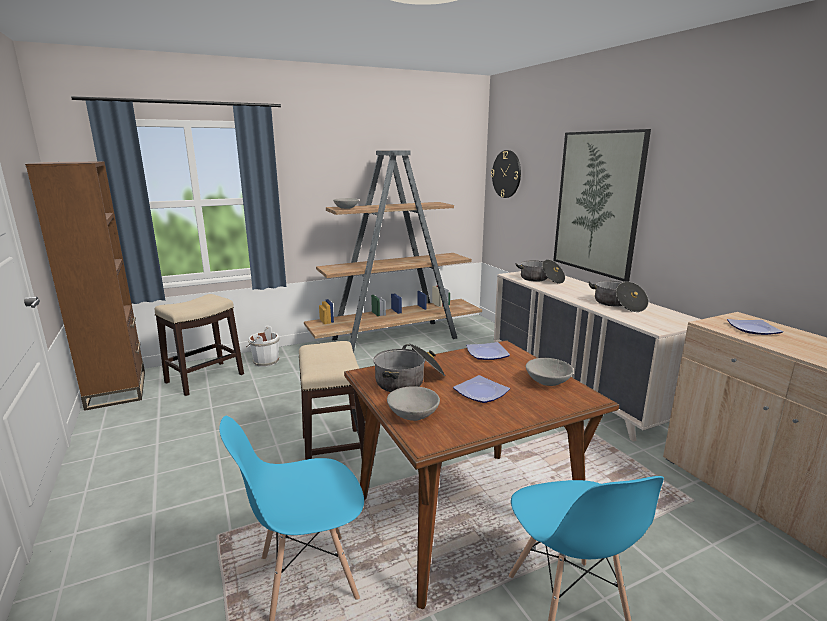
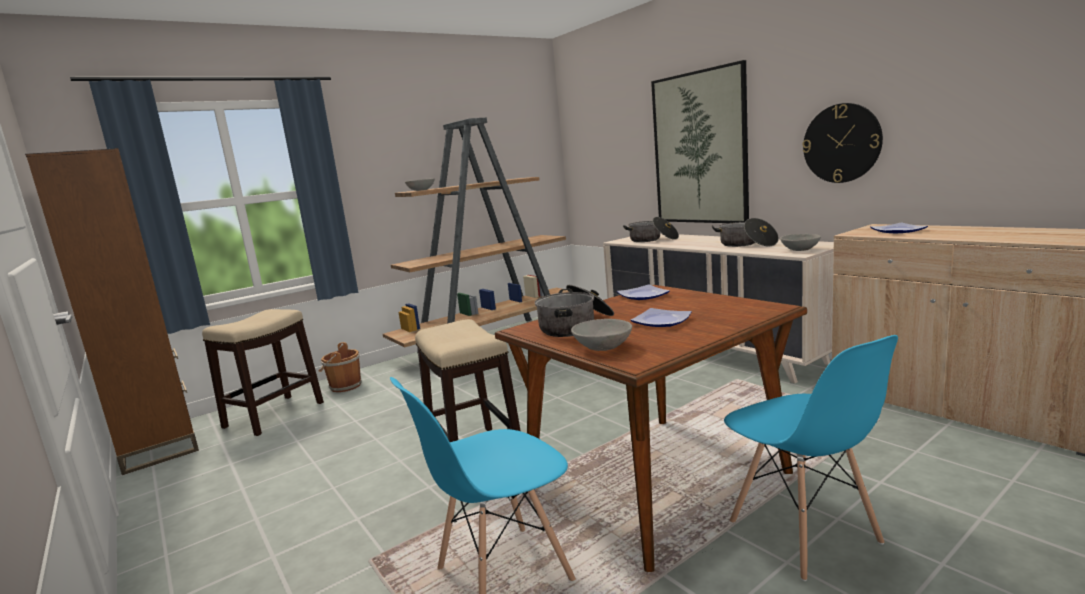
camera: 10 degrees left, 5 degrees down
white bucket [246,326,279,367] -> brown bucket [319,342,362,392]
wall clock [491,150,521,198] -> wall clock moved to [802,103,883,183]
grey bowl [526,358,574,386] -> grey bowl moved to [780,234,821,251]

